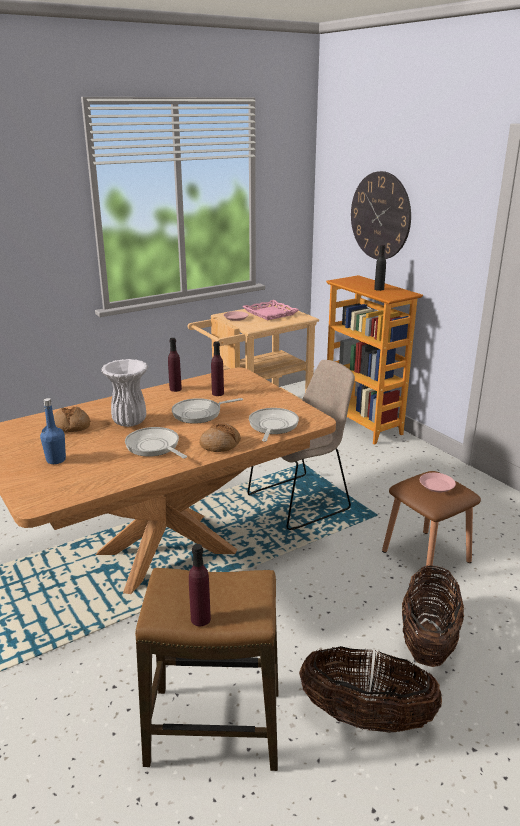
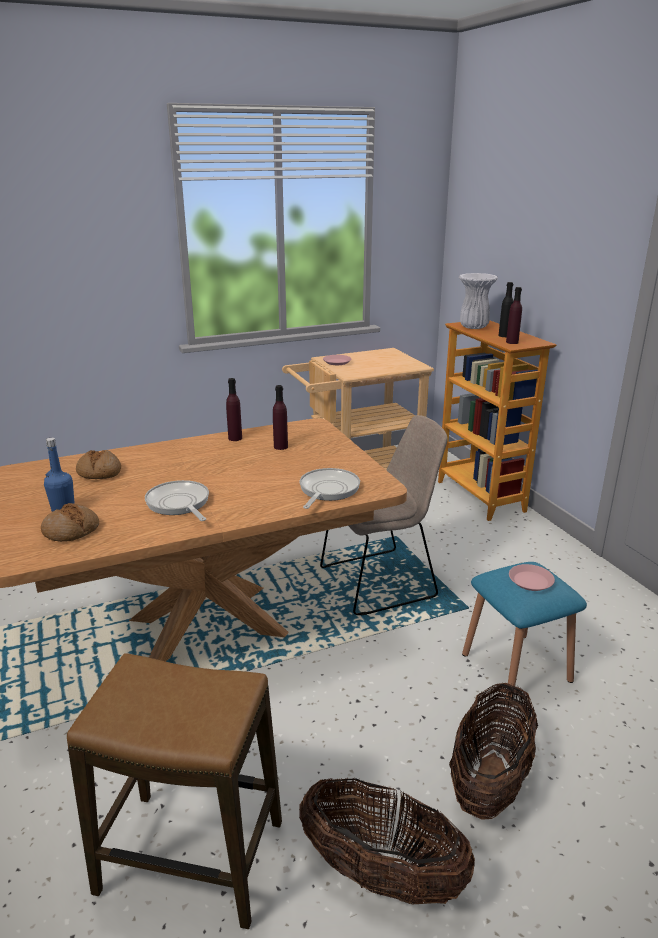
camera: 10 degrees right, 0 degrees up
white vase [101,359,148,427] -> white vase moved to [459,273,498,329]
frying pan [172,398,243,424] -> none
purple bottle [189,544,211,626] -> purple bottle moved to [506,287,522,344]
bread [200,423,241,452] -> bread moved to [41,503,99,542]
pink tray [242,300,299,320] -> none
wall clock [351,171,411,259] -> none
brown stool [382,471,481,585] -> blue stool [462,562,587,700]

